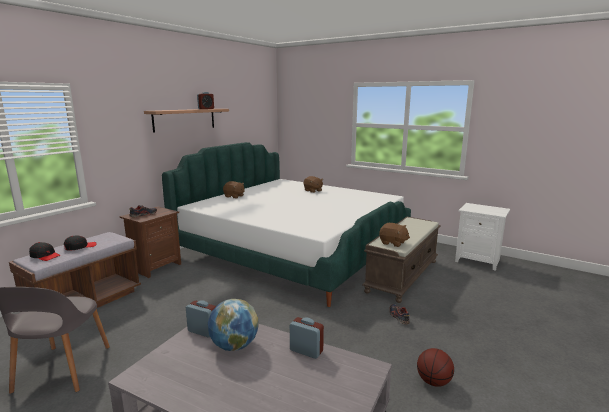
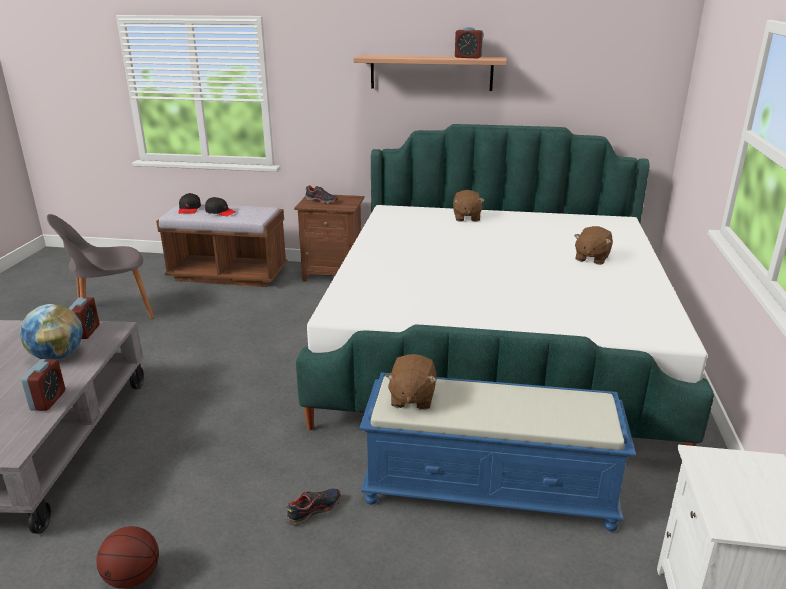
camera: 65 degrees right, 10 degrees up
brown bench [362,217,441,303] -> blue bench [359,372,636,532]

